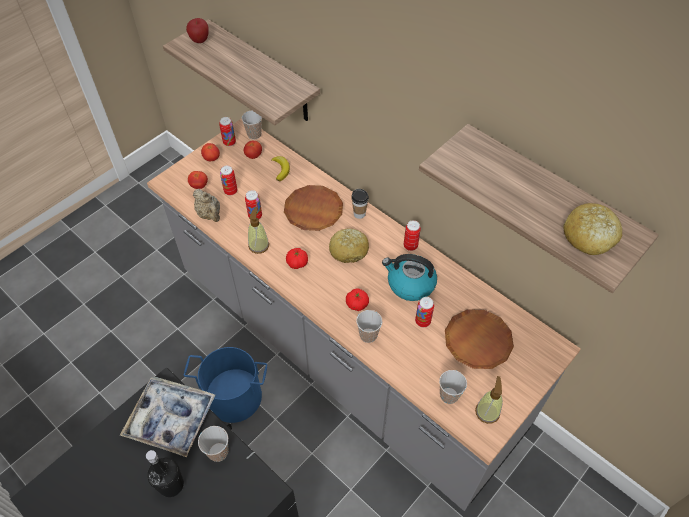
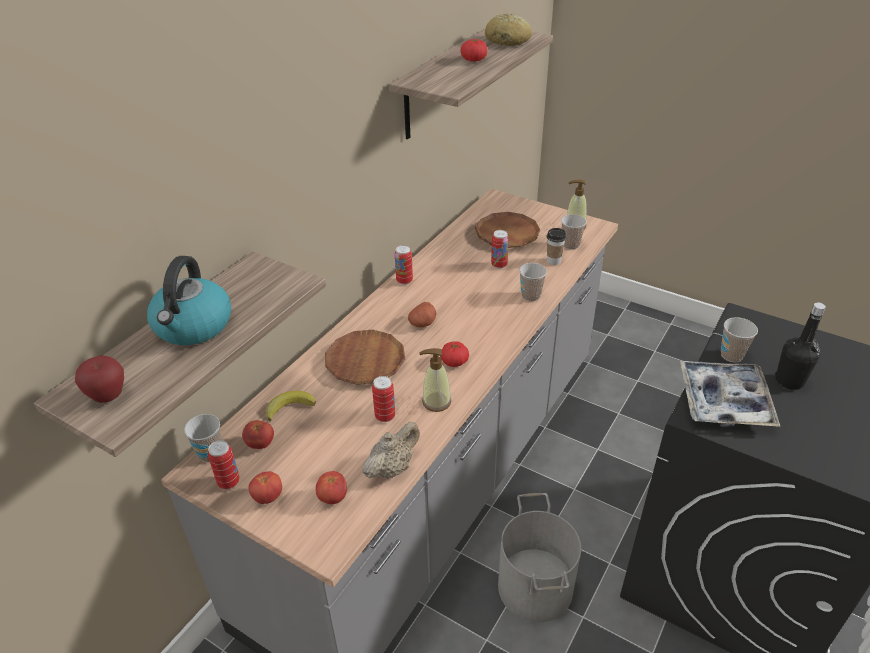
camera: 100 degrees left, 15 degrees down
blue bucket [184,347,267,423] -> grey bucket [498,493,581,622]
can [220,166,237,195] -> none
bread [329,229,369,263] -> potato [408,302,436,327]
tomato [346,289,369,311] -> tomato moved to [461,39,487,62]
cup [351,189,369,219] -> cup moved to [546,228,566,265]
kettle [382,254,437,301] -> kettle moved to [147,256,231,345]

